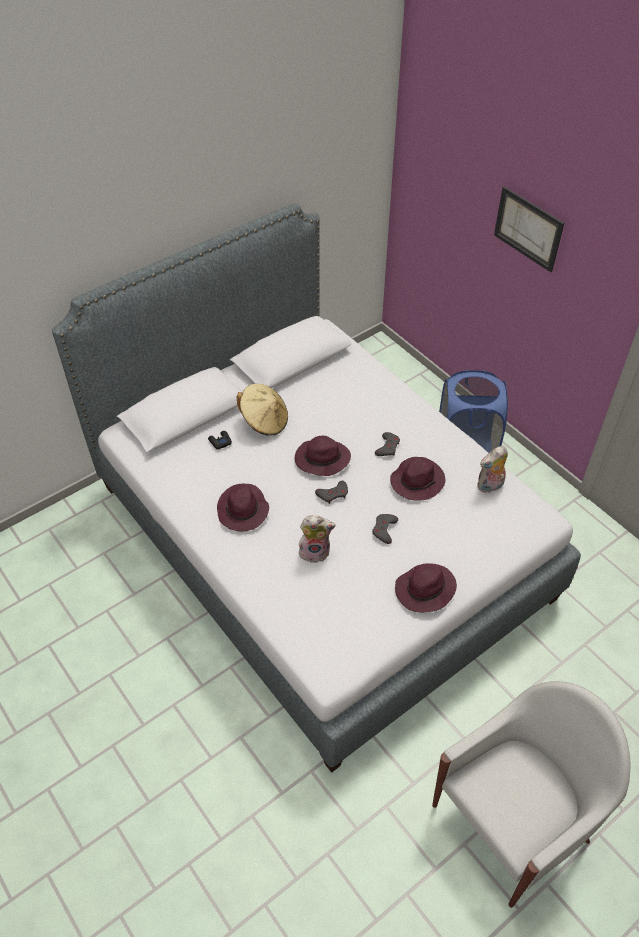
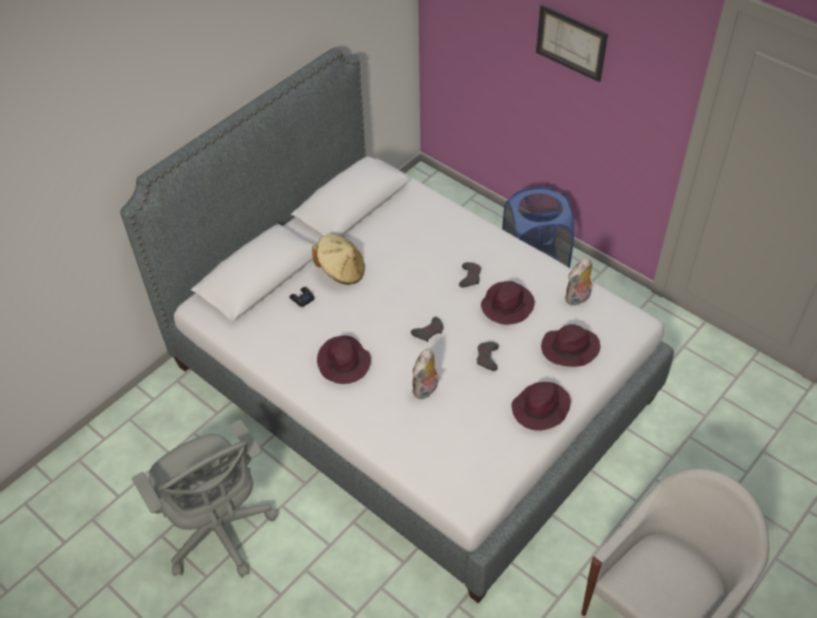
camera: 10 degrees left, 0 degrees up
purple hat [295,436,351,476] -> purple hat moved to [541,324,600,367]
plush toy [299,515,336,563] -> plush toy turned 135 degrees clockwise [412,348,439,400]
none -> grey office chair [132,420,278,578]

